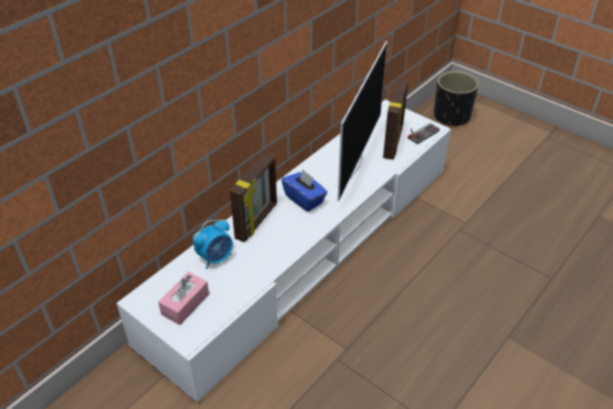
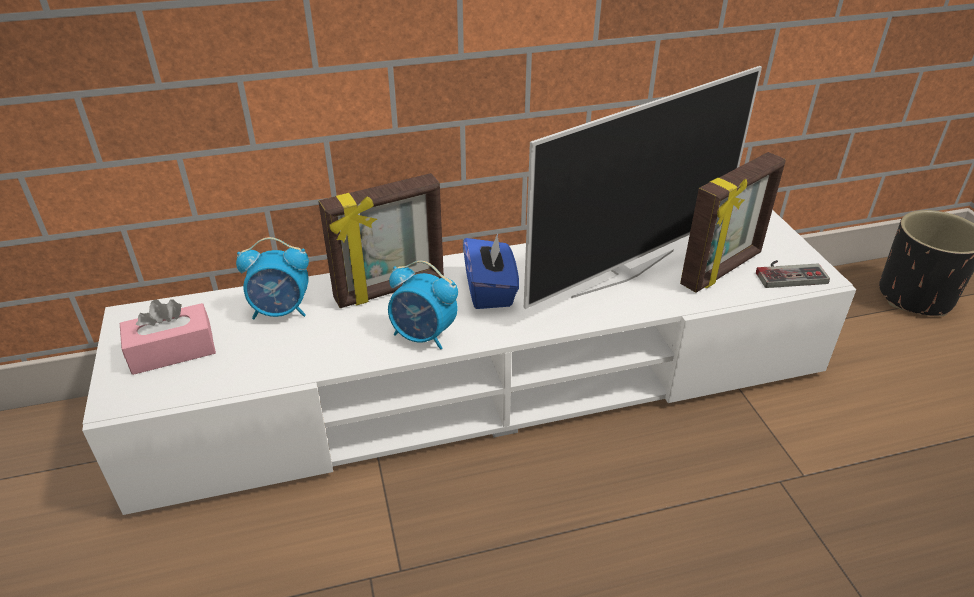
camera: 35 degrees right, 5 degrees down
none -> alarm clock [388,261,458,350]

